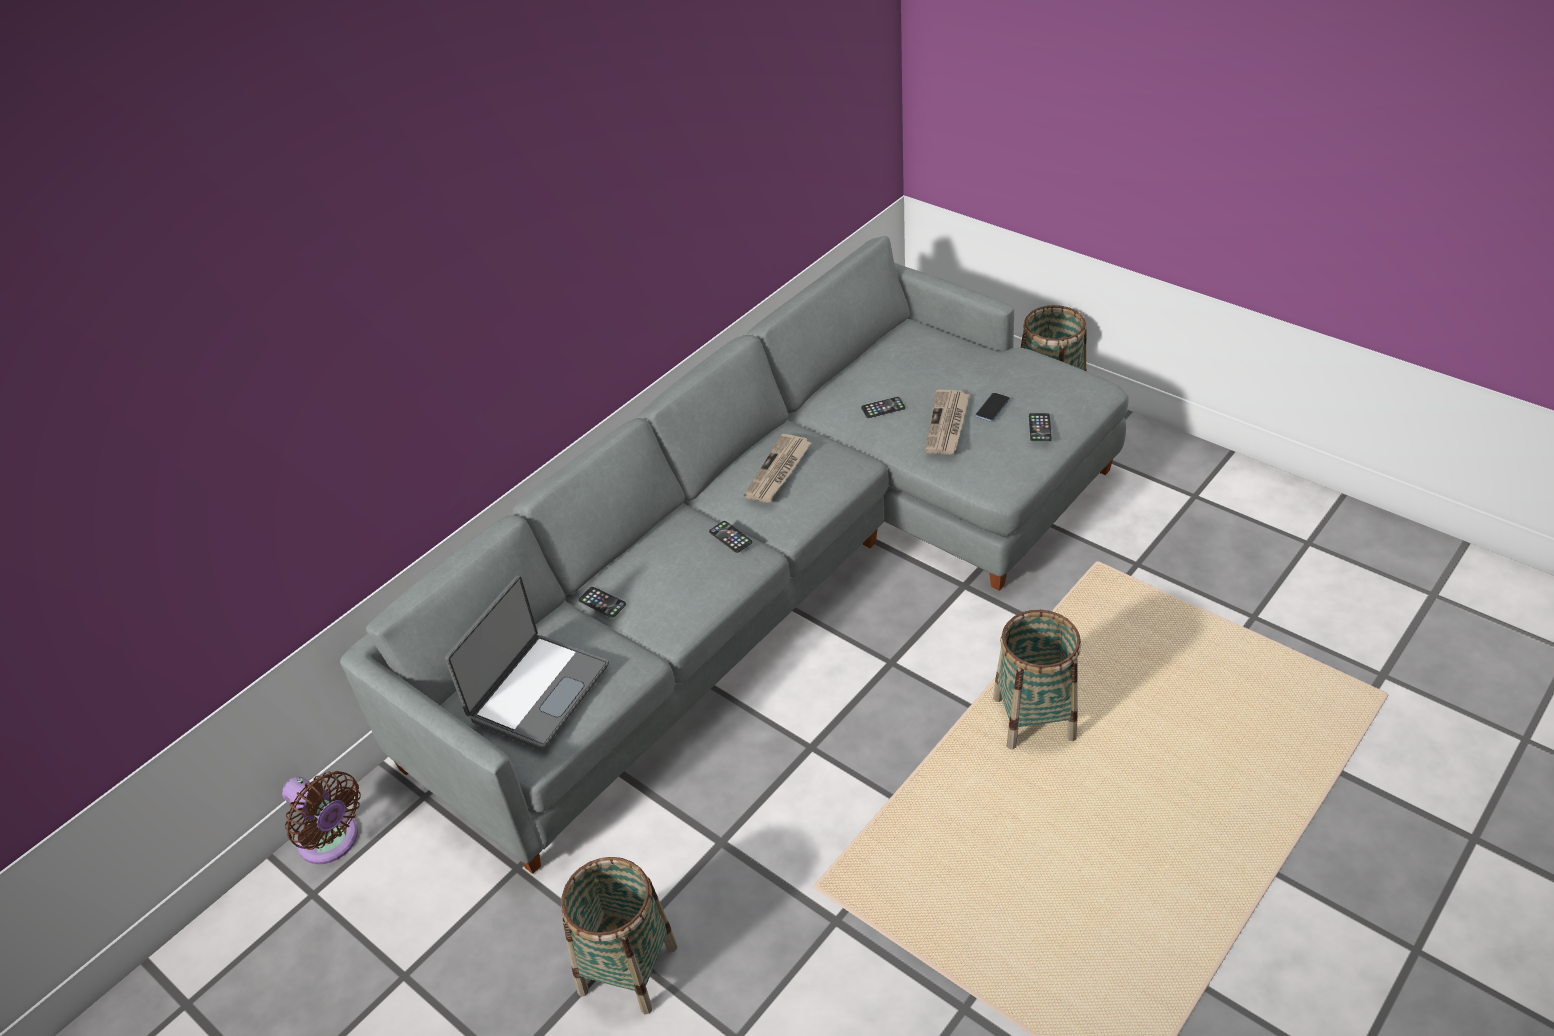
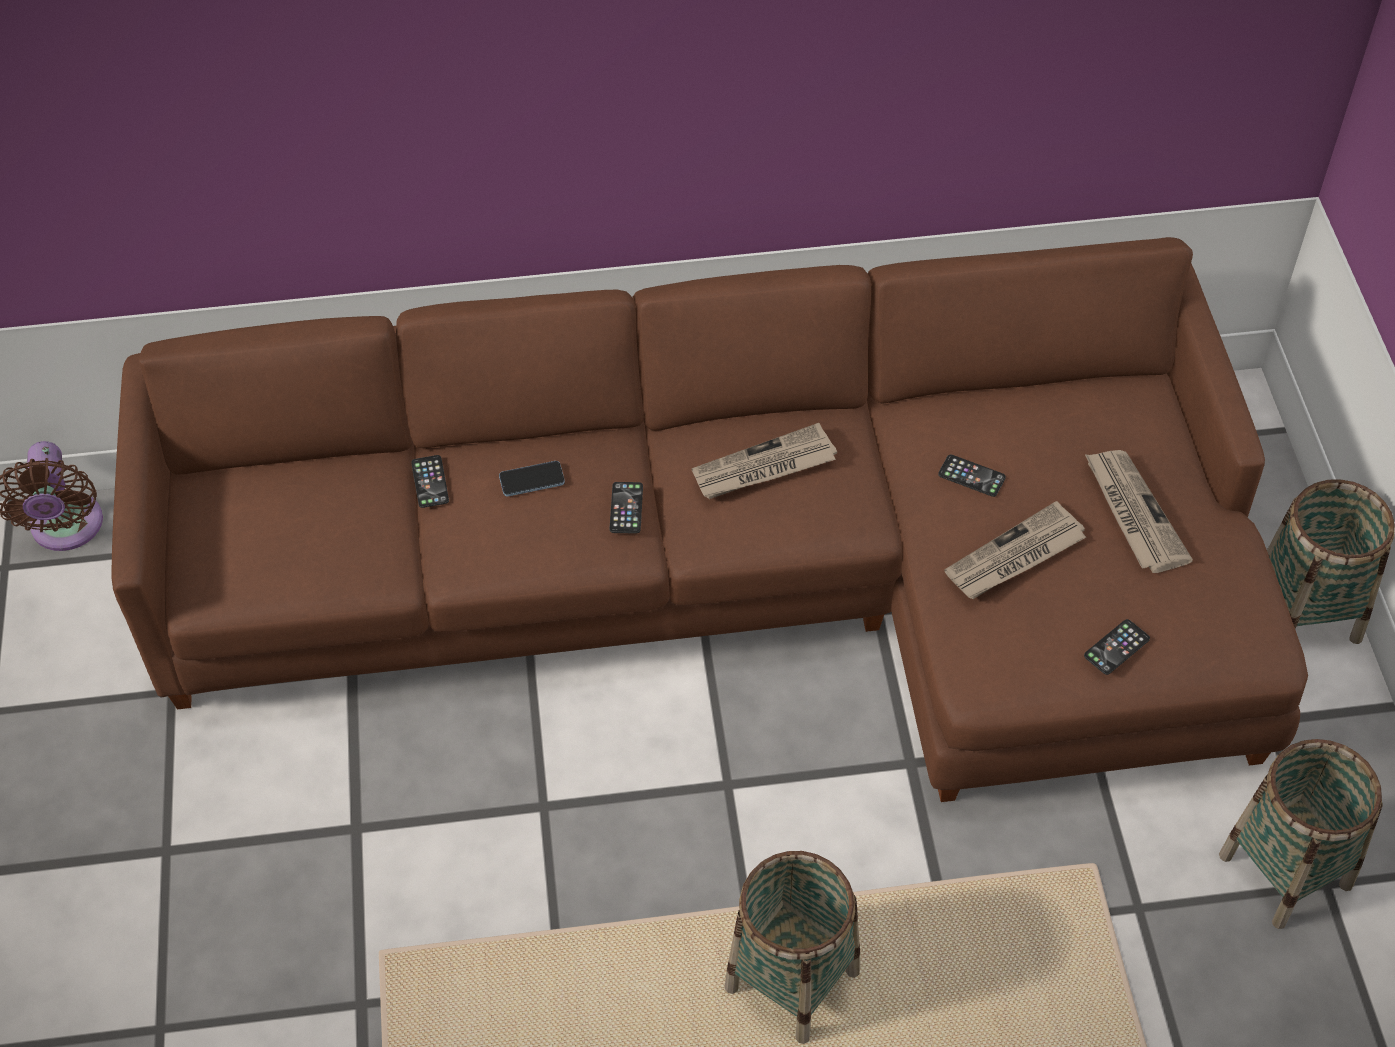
camera: 40 degrees right, 10 degrees up
grey sofa [340,236,1129,874] -> brown sofa [111,237,1308,802]
laptop [445,575,609,750] -> none
basket [561,857,677,1014] -> basket moved to [1219,739,1383,929]
phone [976,393,1010,422] -> phone moved to [499,461,565,496]
none -> newspaper [1085,450,1193,573]

